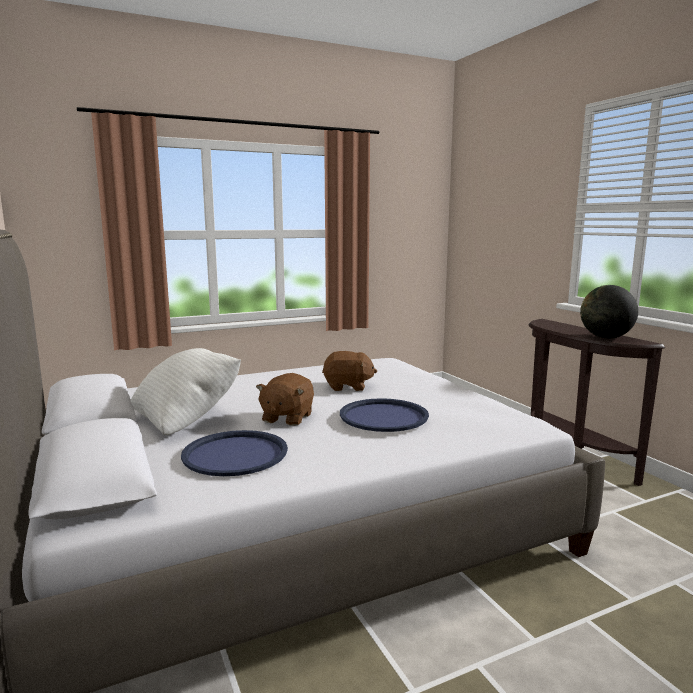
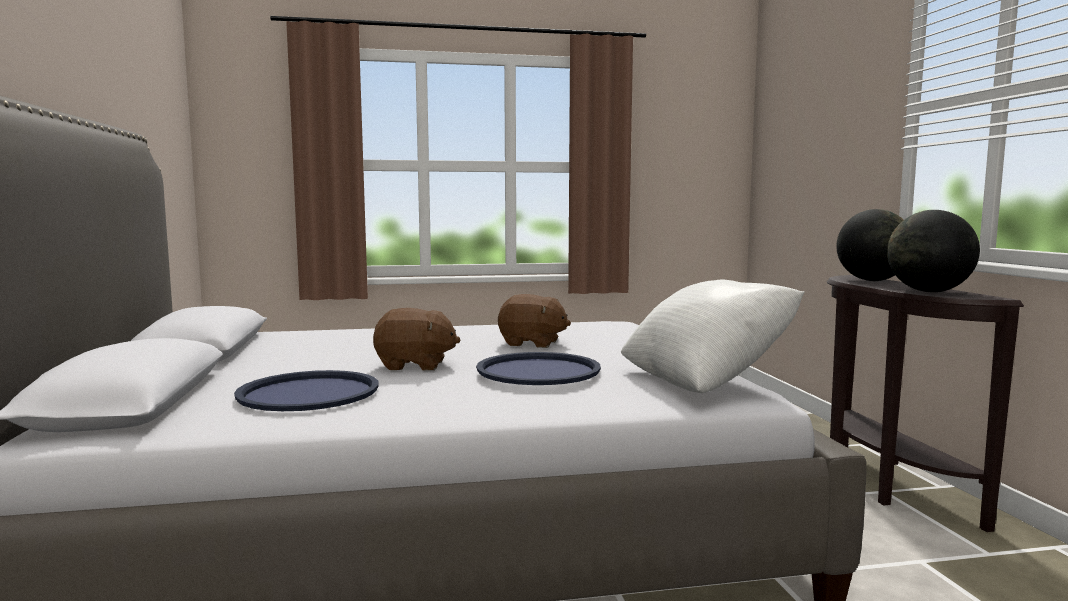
camera: 15 degrees right, 5 degrees down
white pillow [130,348,241,435] -> white pillow moved to [621,280,805,393]
brown plush toy [256,373,314,426] -> brown plush toy turned 120 degrees counterclockwise [373,308,461,370]
none -> globe [836,209,904,281]

